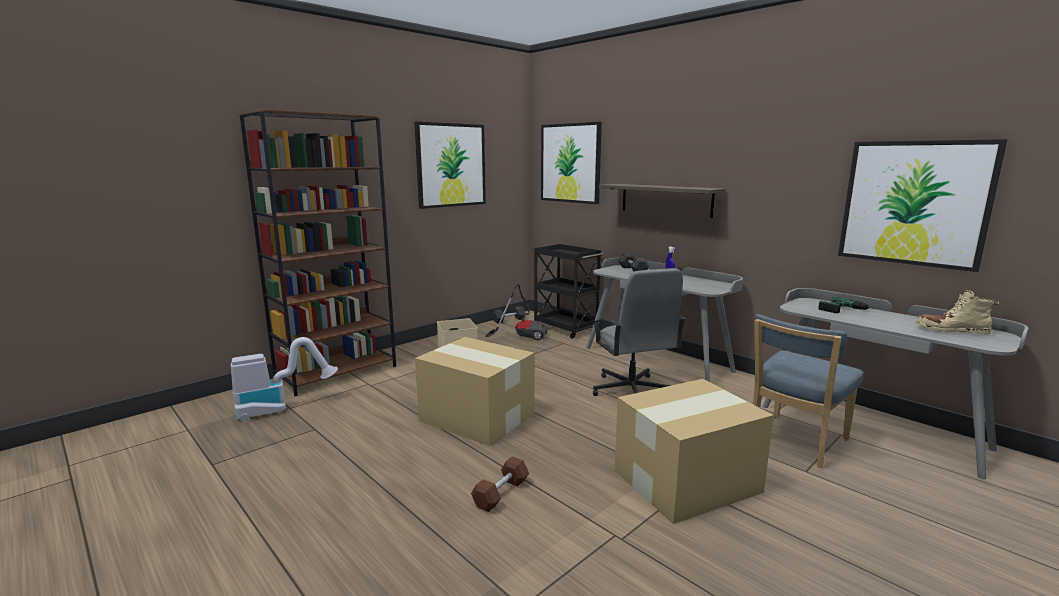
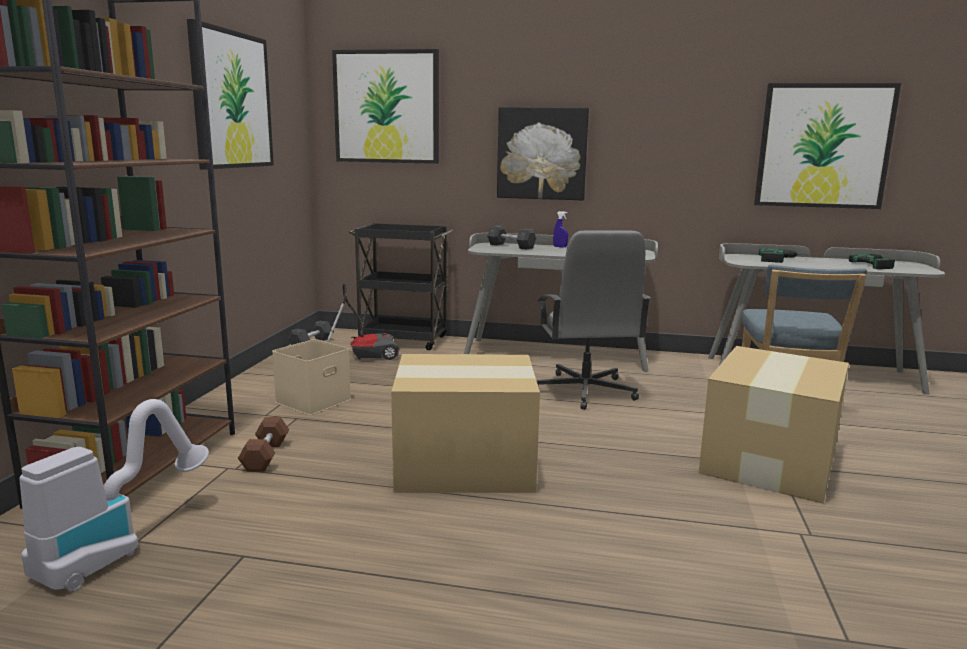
camera: 35 degrees left, 0 degrees up
brown dumbbell [471,456,529,512] -> brown dumbbell moved to [238,417,289,472]
grey office chair [592,268,686,396] -> grey office chair turned 45 degrees clockwise [536,230,651,410]
shelf [599,184,726,218] -> picture [497,107,589,201]
beige boot [915,290,999,335] -> power drill [849,254,895,269]

